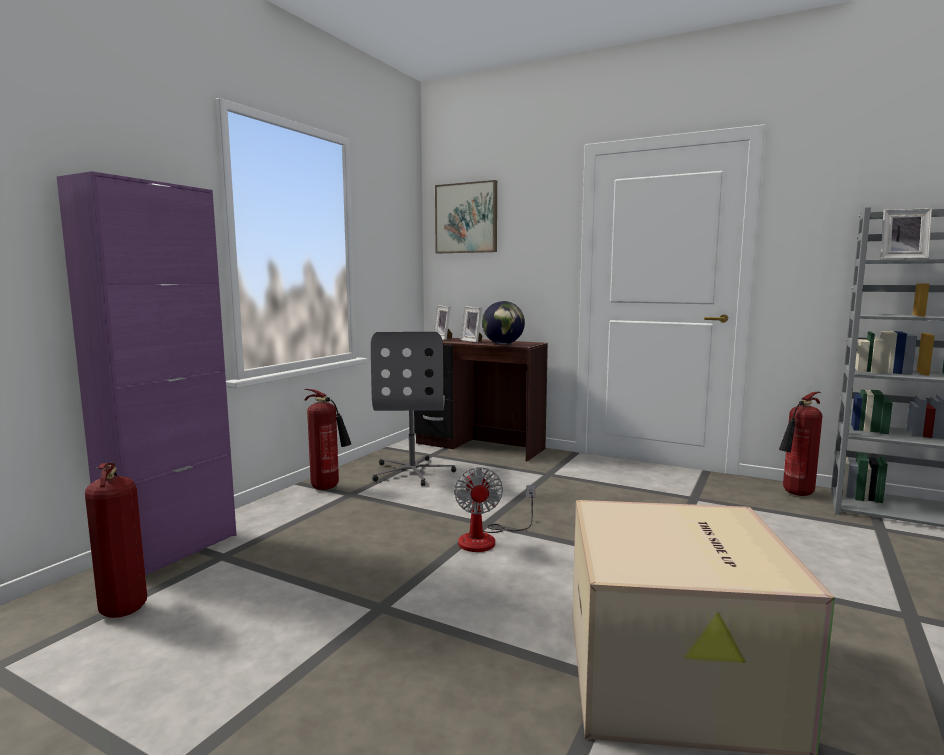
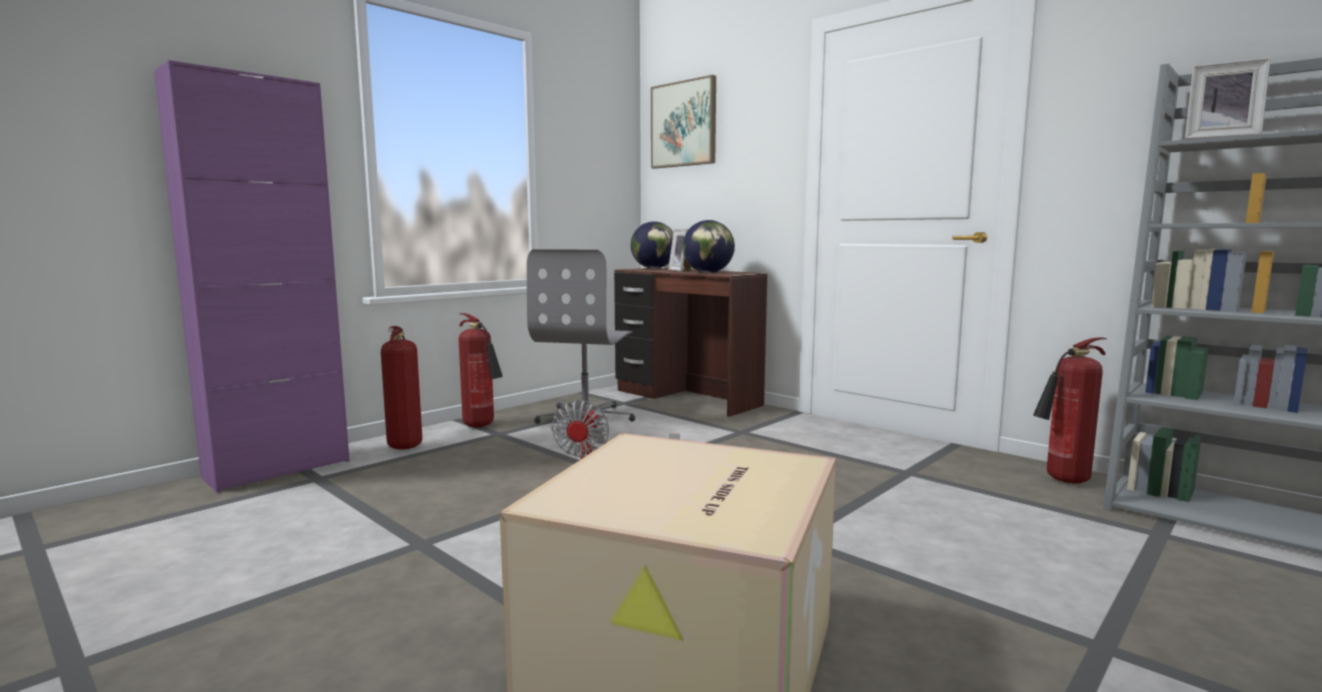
camera: 15 degrees right, 0 degrees up
fire extinguisher [85,463,147,618] -> fire extinguisher moved to [381,326,422,450]
picture frame [434,305,452,340] -> globe [631,221,673,269]

